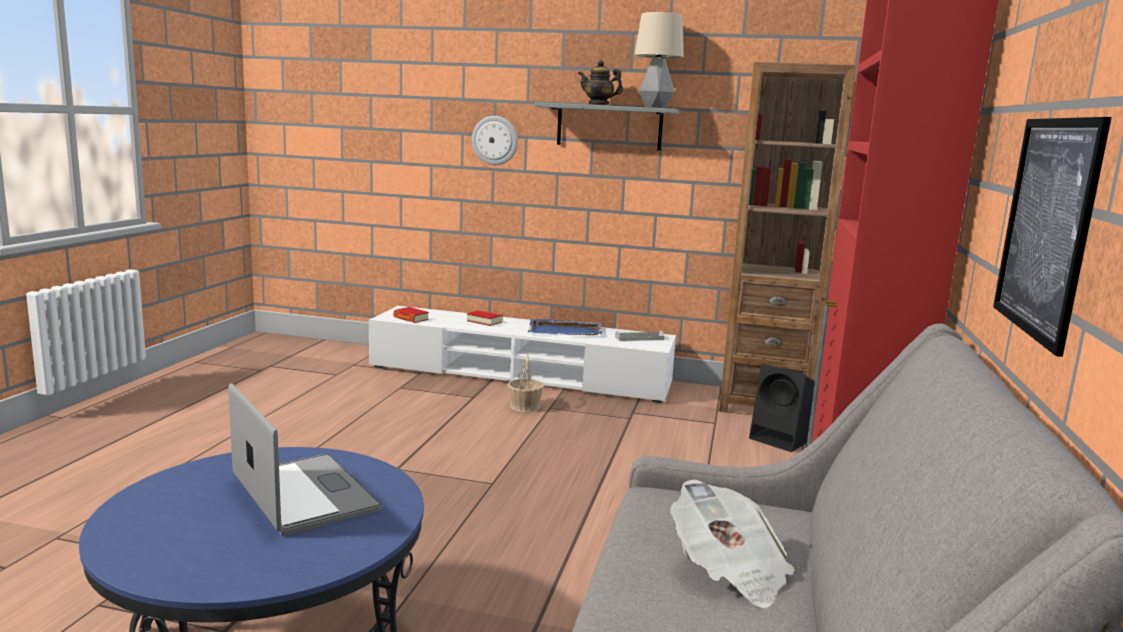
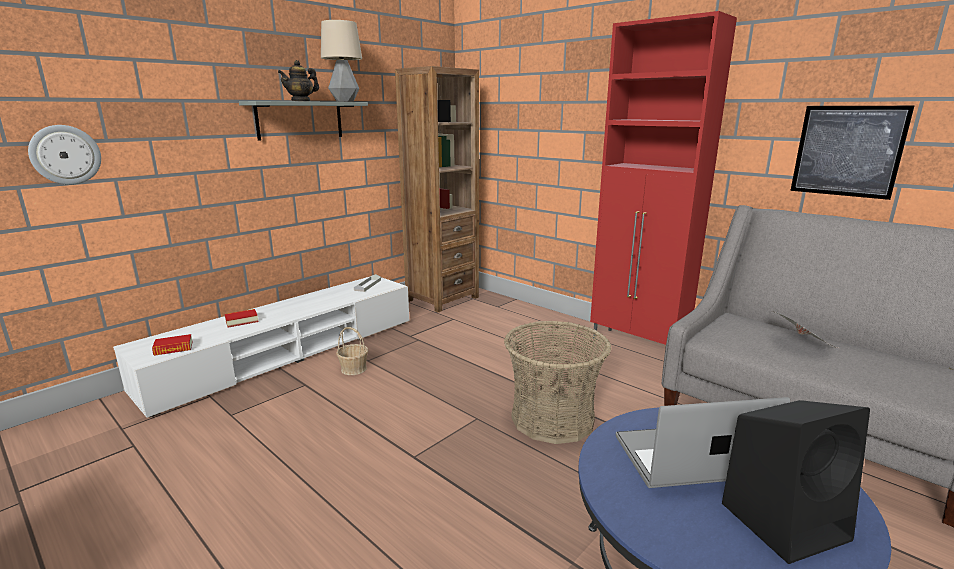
camera: 60 degrees left, 5 degrees up
wall clock [472,116,518,165] -> wall clock moved to [28,125,101,185]
blue tray [528,319,603,335] -> none
black speaker [749,364,815,452] -> black speaker moved to [722,400,870,564]
none -> basket [504,321,612,444]

